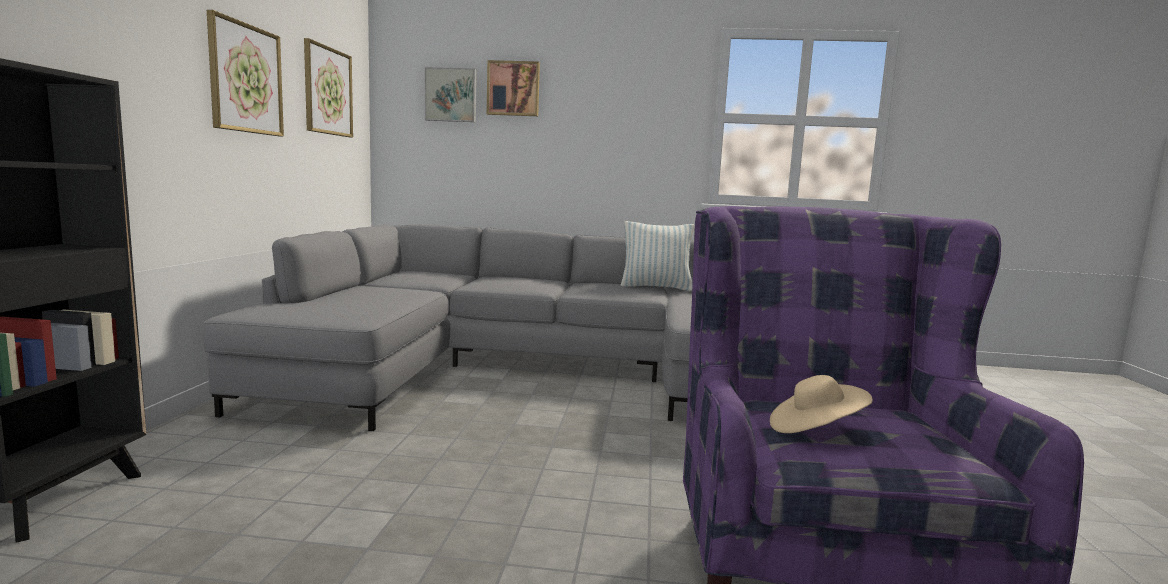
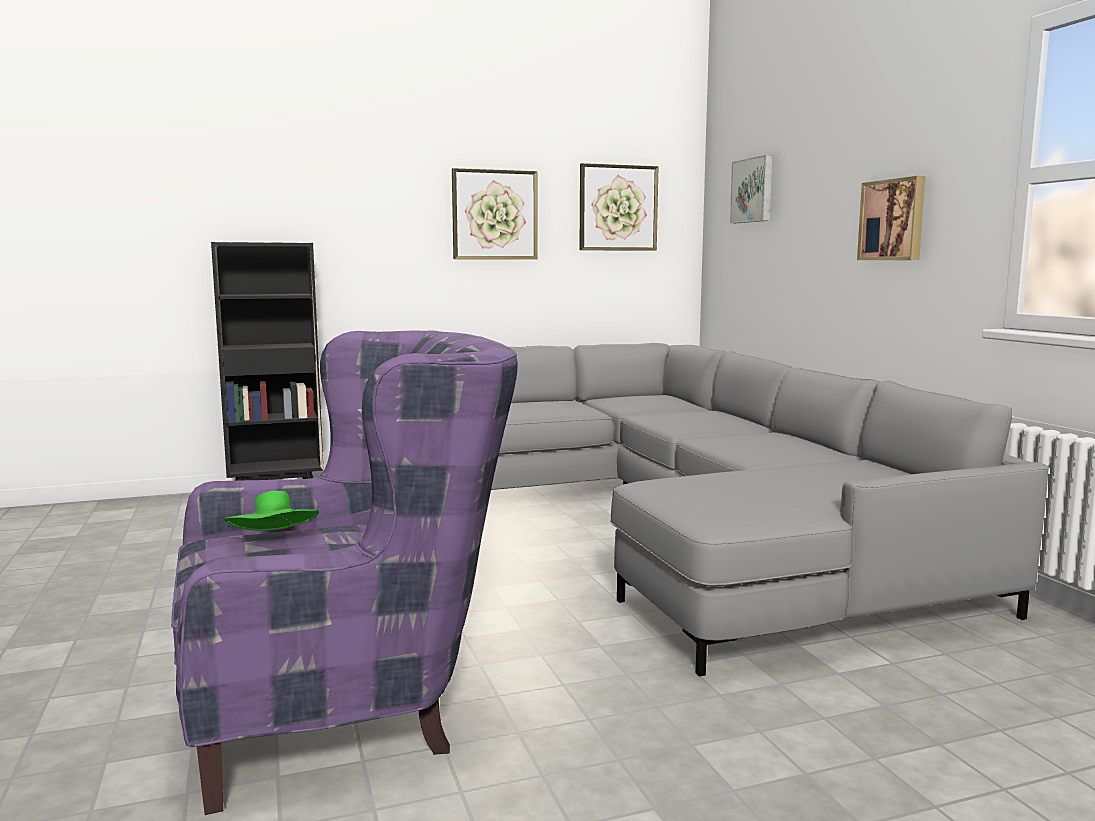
camera: 65 degrees right, 0 degrees up
picture [487,60,540,116] -> picture moved to [857,176,925,260]
pillow [620,221,695,291] -> none
beige hat [770,375,873,433] -> green hat [224,491,319,531]

